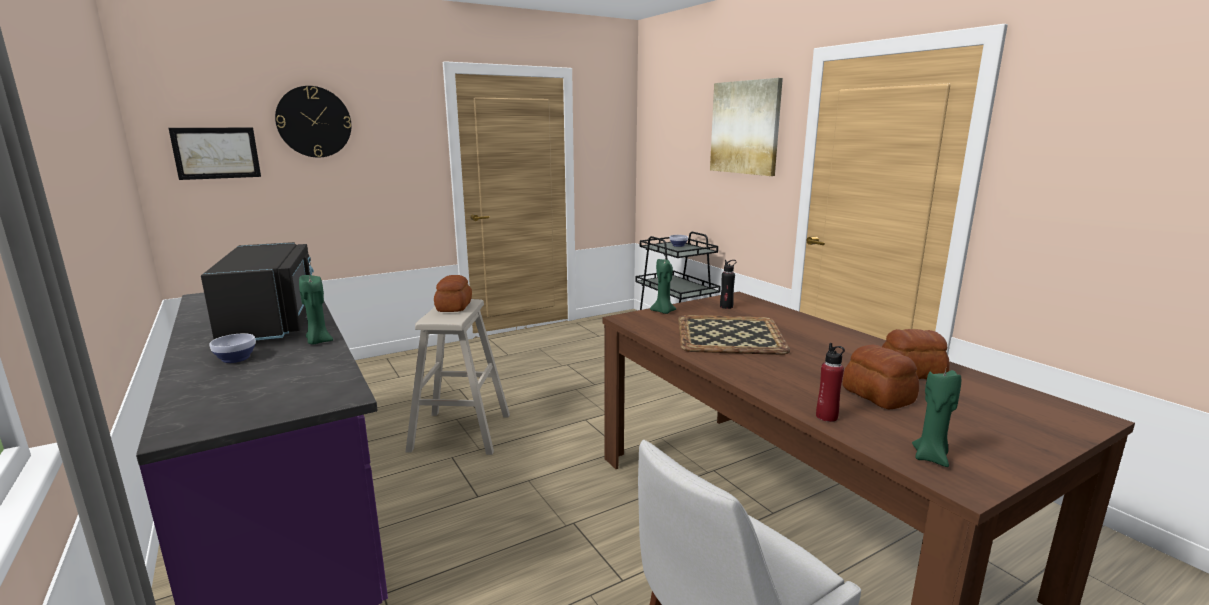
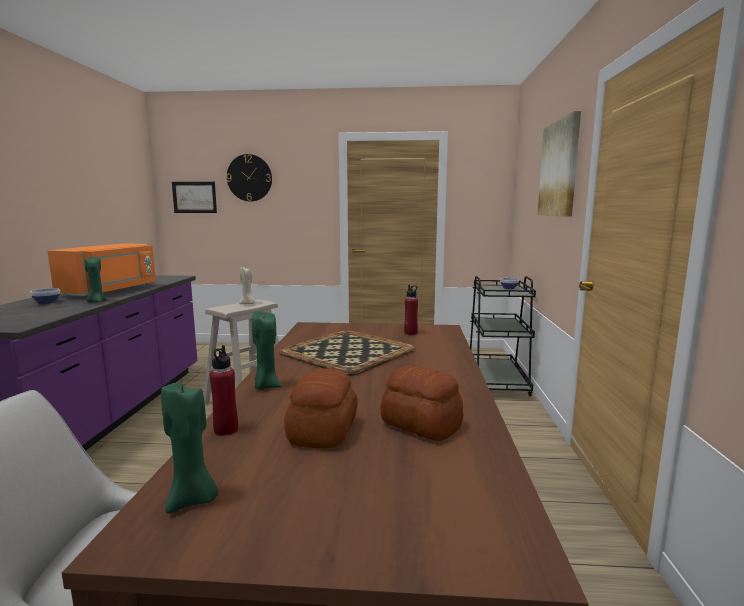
camera: 35 degrees right, 5 degrees down
black microwave [201,242,314,340] -> orange microwave [47,243,156,296]
bread [434,275,472,312] -> beige candle [239,267,255,304]
green candle [650,259,676,314] -> green candle moved to [252,311,282,390]
black bottle [720,260,736,309] -> red bottle [404,285,418,335]

